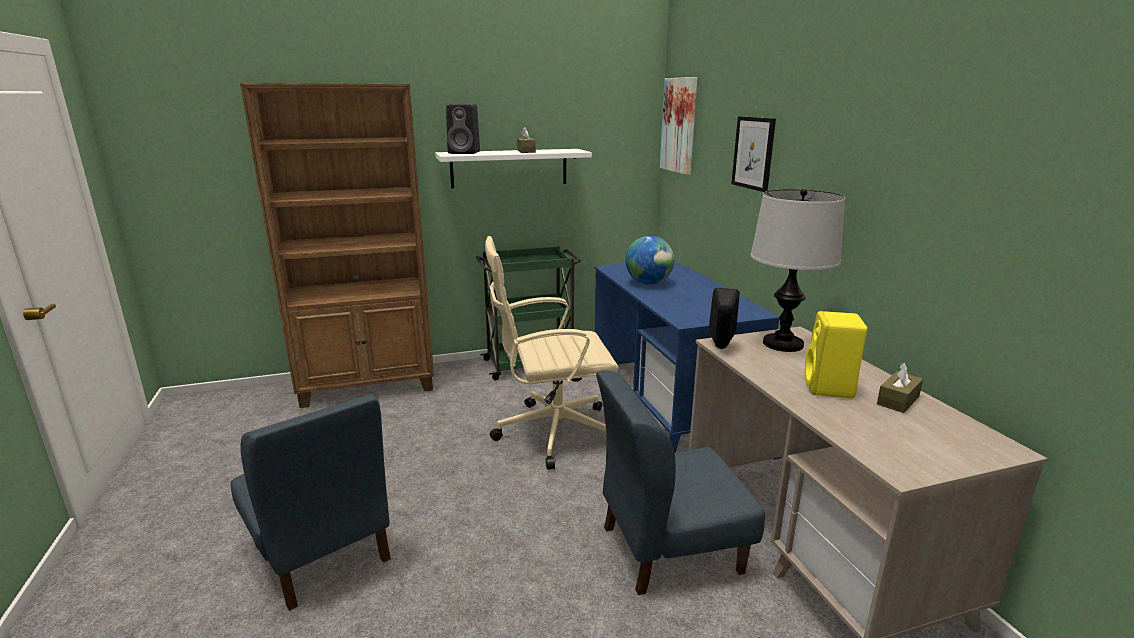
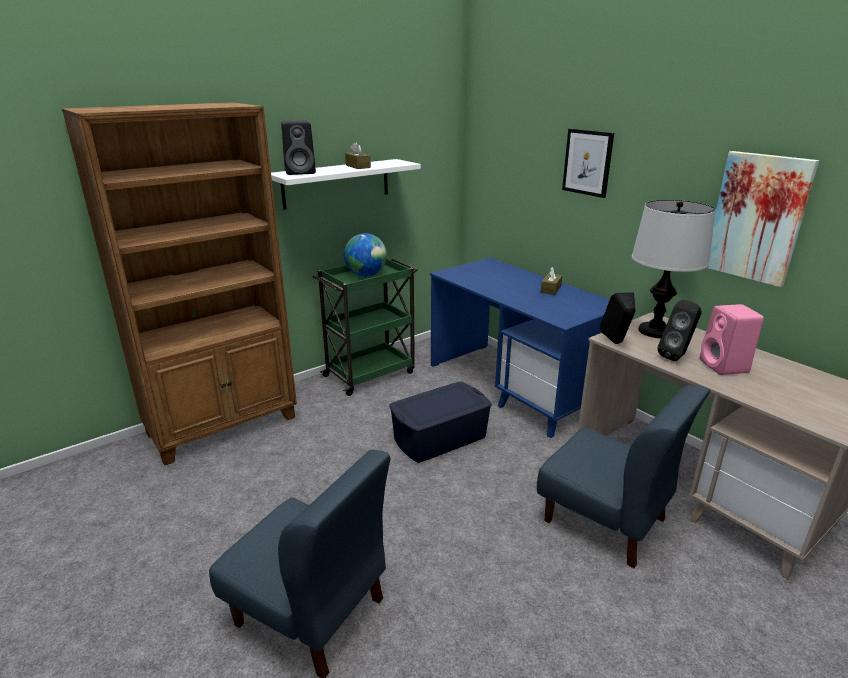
camera: 20 degrees left, 5 degrees up
beige office chair [485,236,619,470] -> blue storage box [390,382,492,463]
blue chair [596,370,765,595] -> blue chair turned 105 degrees counterclockwise [537,385,710,568]
globe [625,236,674,285] -> globe moved to [344,233,387,277]
picture [660,77,697,175] -> picture moved to [707,151,819,287]
yellow speaker [805,311,867,398] -> pink speaker [700,304,764,375]
brown tissue box [877,363,923,413] -> brown tissue box moved to [541,267,562,295]
none -> black speaker [658,300,702,362]

